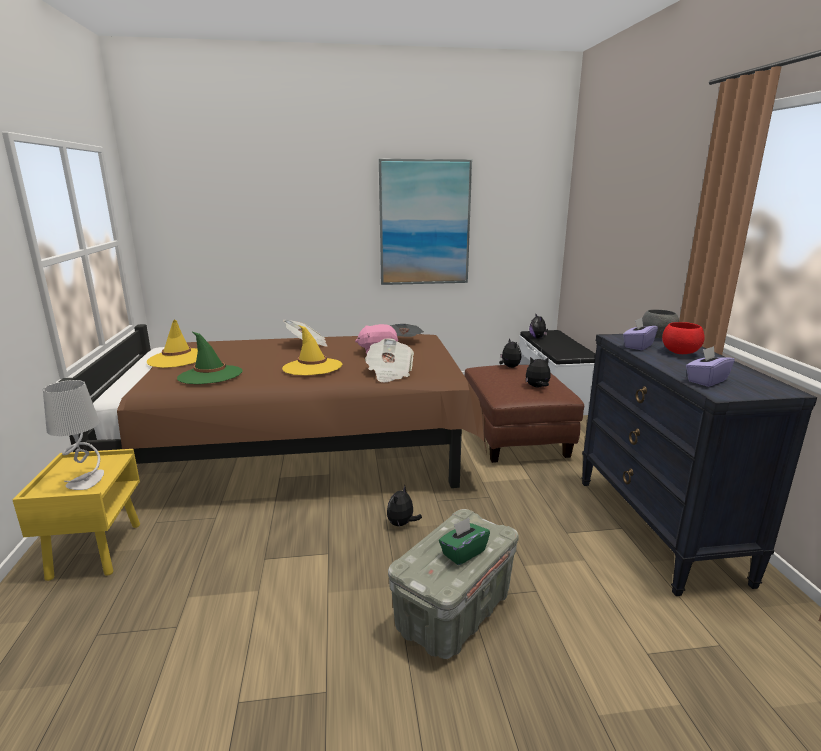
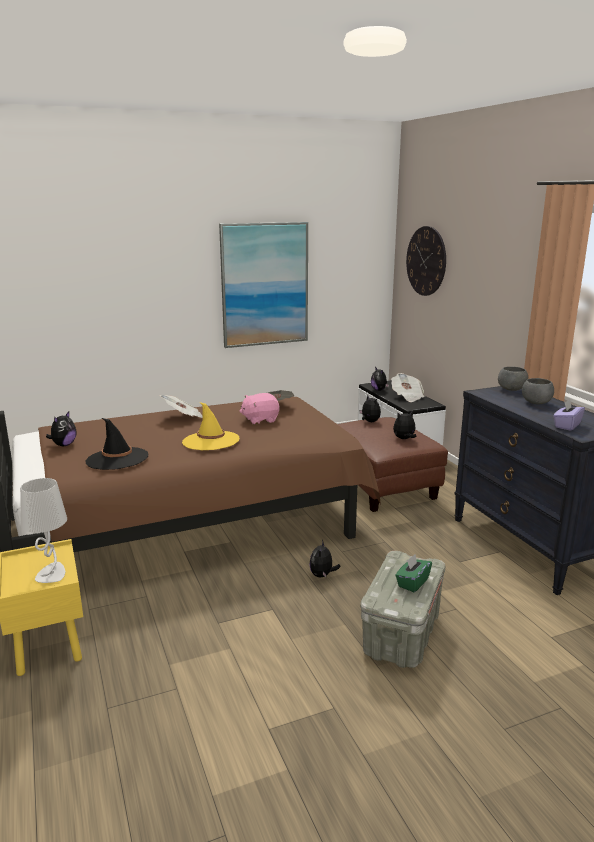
camera: 15 degrees left, 0 degrees up
yellow hat [147,319,198,368] -> plush toy [46,412,77,446]
green hat [177,332,243,384] -> black hat [85,418,148,470]
newspaper [365,338,414,382] -> newspaper moved to [391,373,425,402]
purple tissue box [623,317,658,350] -> none
red bowl [662,322,705,354] -> grey bowl [522,378,554,404]
none -> wall clock [406,226,446,296]

